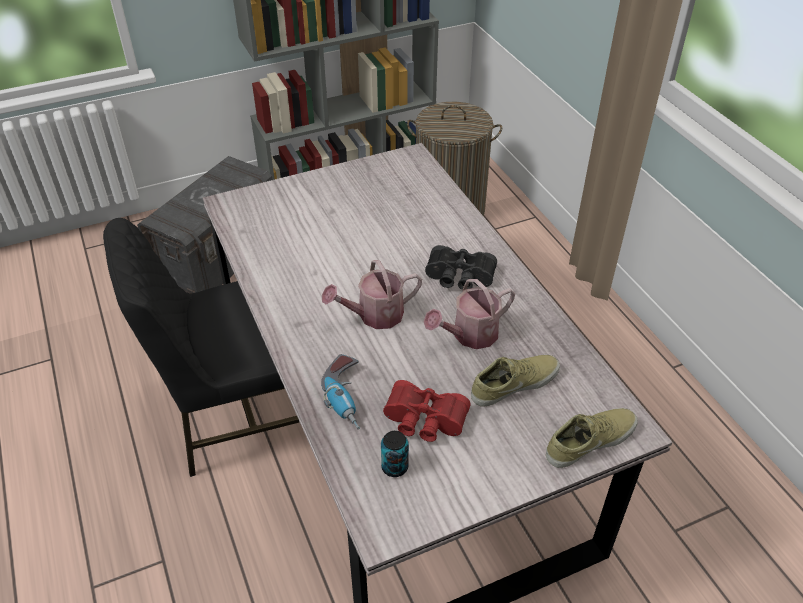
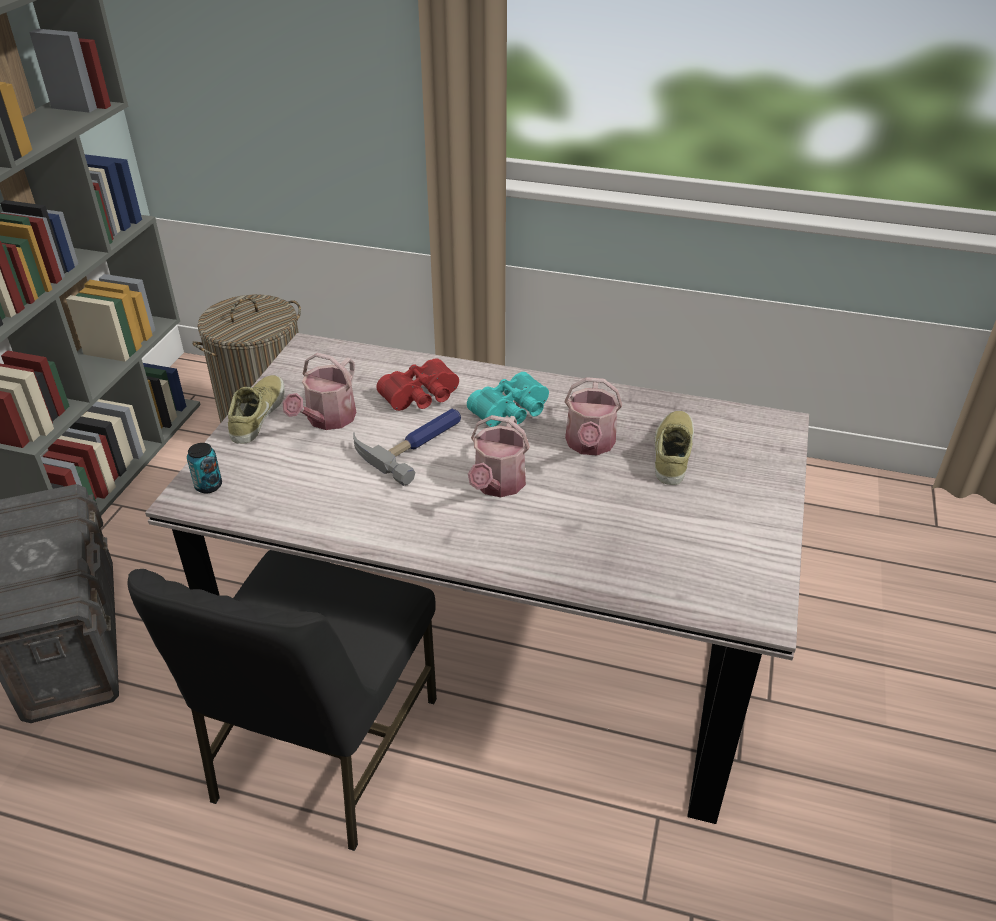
camera: 50 degrees left, 5 degrees down
power drill [321,354,360,430] -> none
can [381,431,409,477] -> can moved to [187,443,222,493]
red binoculars [383,380,471,442] -> red binoculars moved to [376,358,459,411]
black binoculars [425,245,497,290] -> turquoise binoculars [467,372,549,427]
beige shoe [546,408,638,468] -> beige shoe moved to [228,375,285,444]
none -> watering can [282,353,356,430]
none -> hammer [353,409,461,486]

